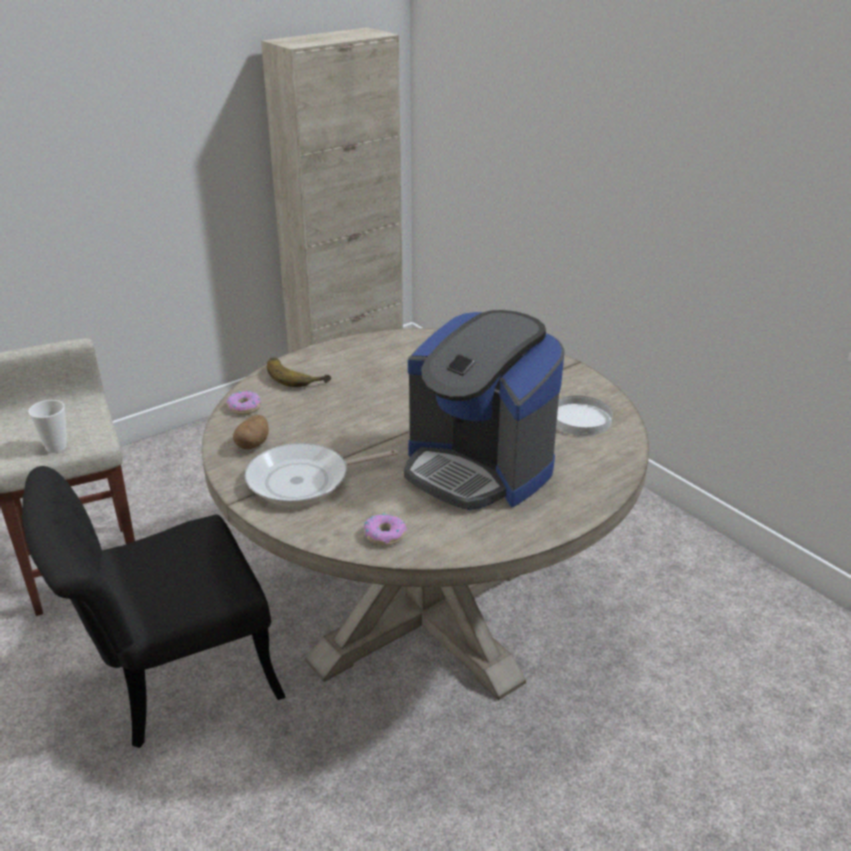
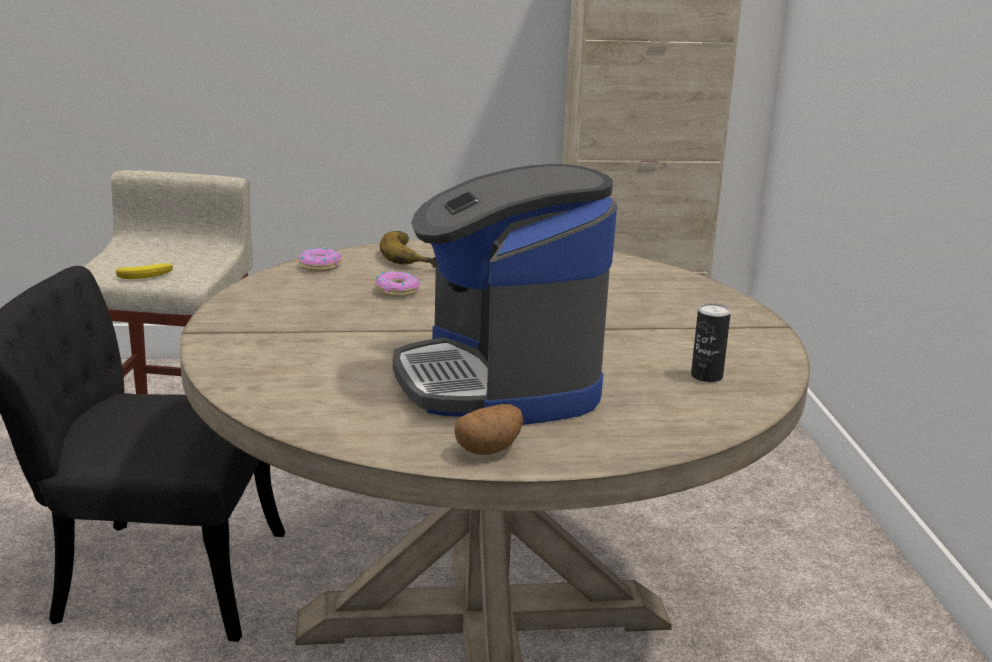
camera: 30 degrees right, 10 degrees down
cup [28,400,67,453] -> banana [116,263,173,279]
potato [233,415,269,449] -> potato moved to [454,404,524,455]
frying pan [245,443,398,505] -> none
donut [364,513,407,546] -> donut moved to [375,271,420,297]
white plate [556,396,613,436] -> can [691,303,731,382]

